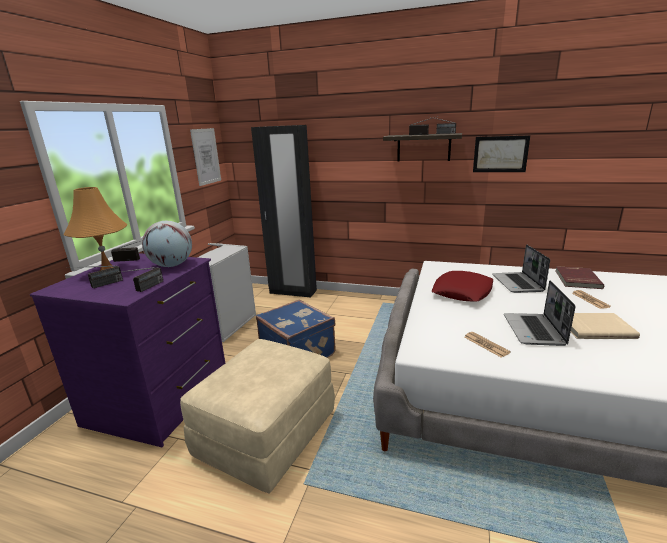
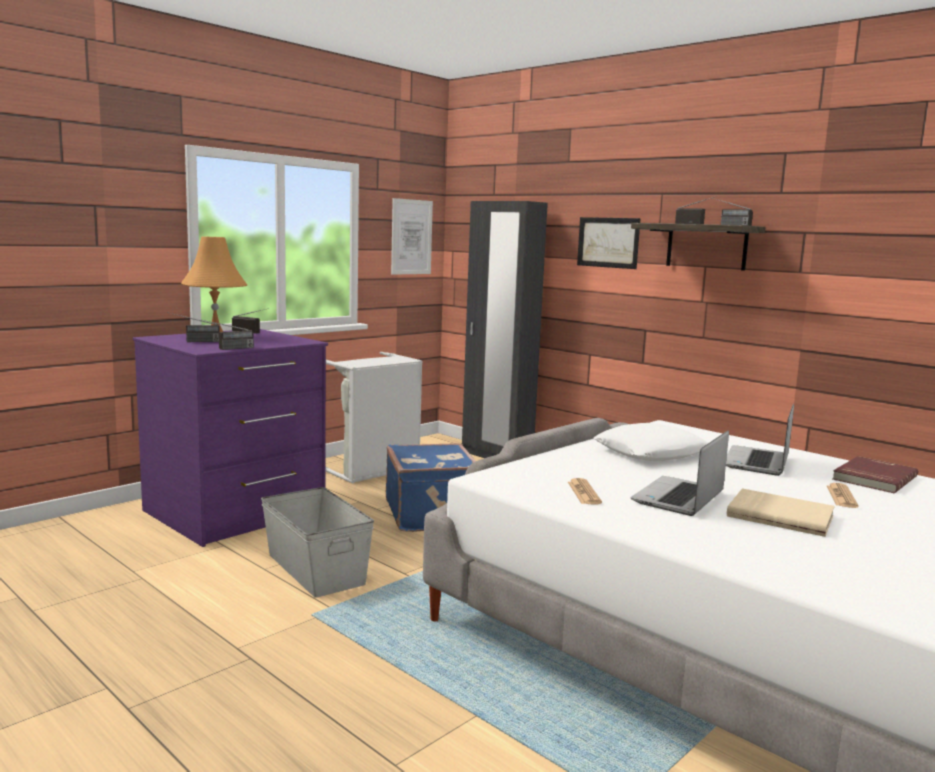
camera: 25 degrees right, 10 degrees down
globe [142,221,192,267] -> none
beige ottoman [180,339,335,494] -> grey storage box [261,487,374,598]
red pillow [432,271,493,302] -> white pillow [594,423,708,461]
picture [473,135,530,172] -> picture moved to [577,217,641,269]

